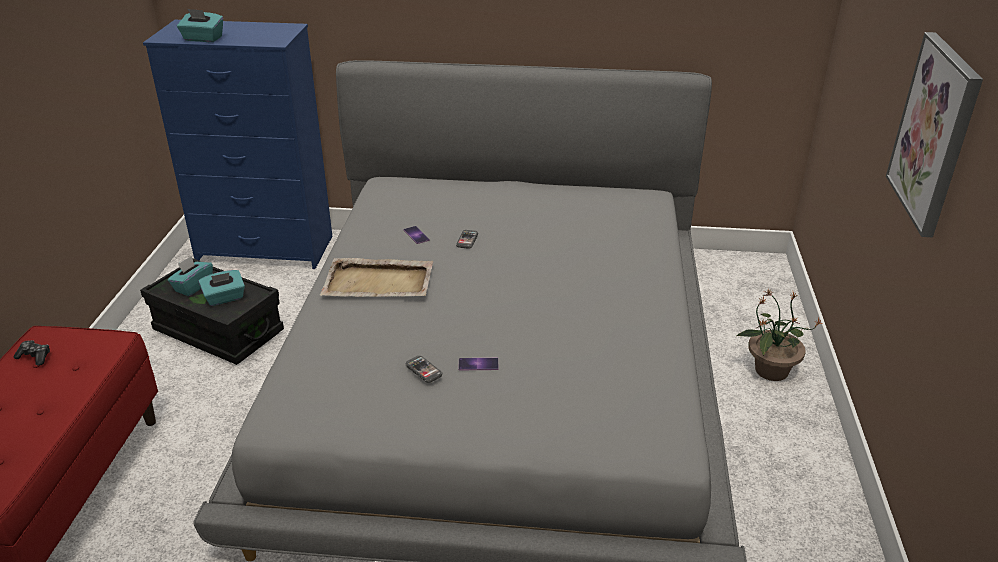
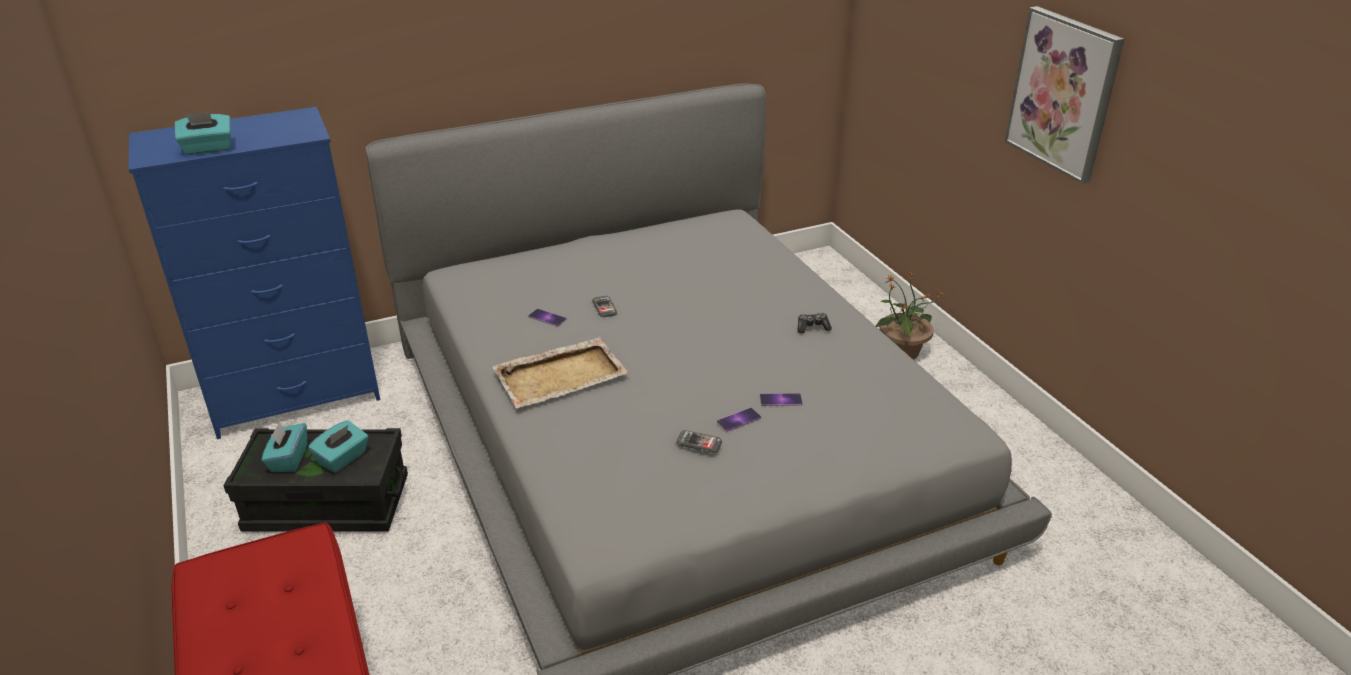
camera: 30 degrees left, 0 degrees up
game controller [13,340,50,366] -> game controller moved to [798,313,832,333]
none -> phone [760,393,803,406]

